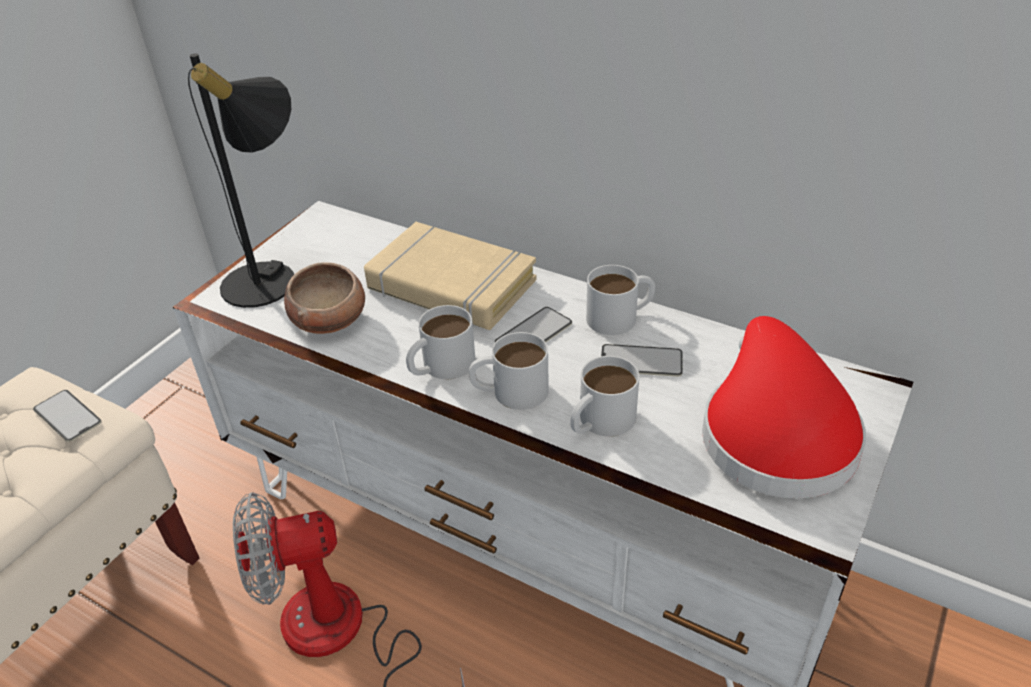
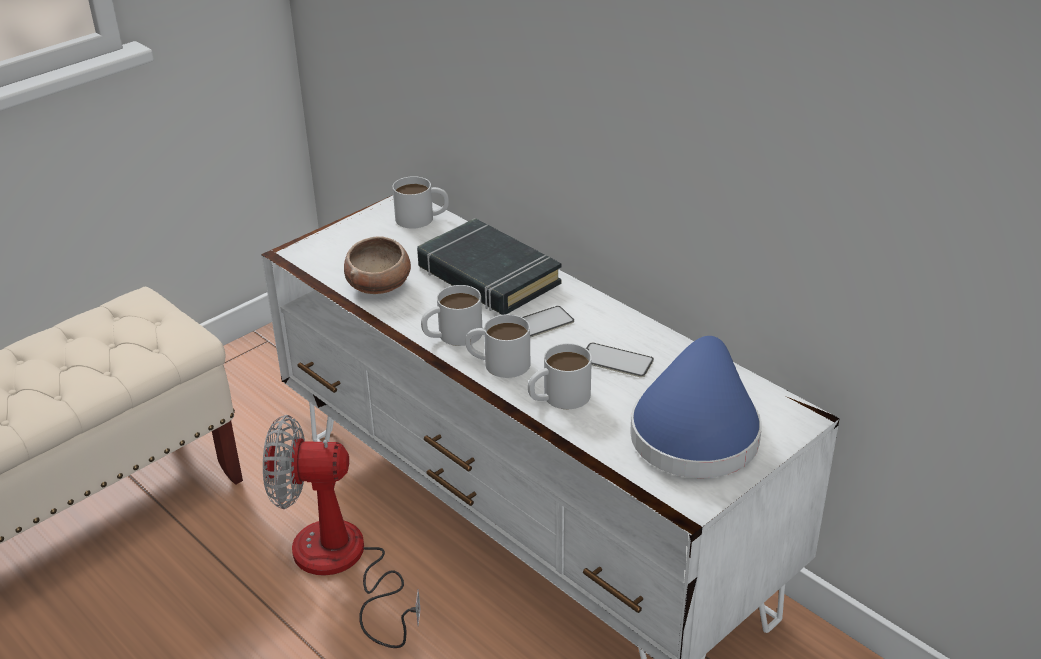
camera: 15 degrees right, 5 degrees down
phone [33,390,102,442] -> none
black table lamp [188,53,294,308] -> none
beige book [364,222,537,330] -> black book [417,218,561,315]
white mug [586,265,655,335] -> white mug moved to [392,176,449,229]
red hat [702,316,866,499] -> blue hat [630,336,762,478]

